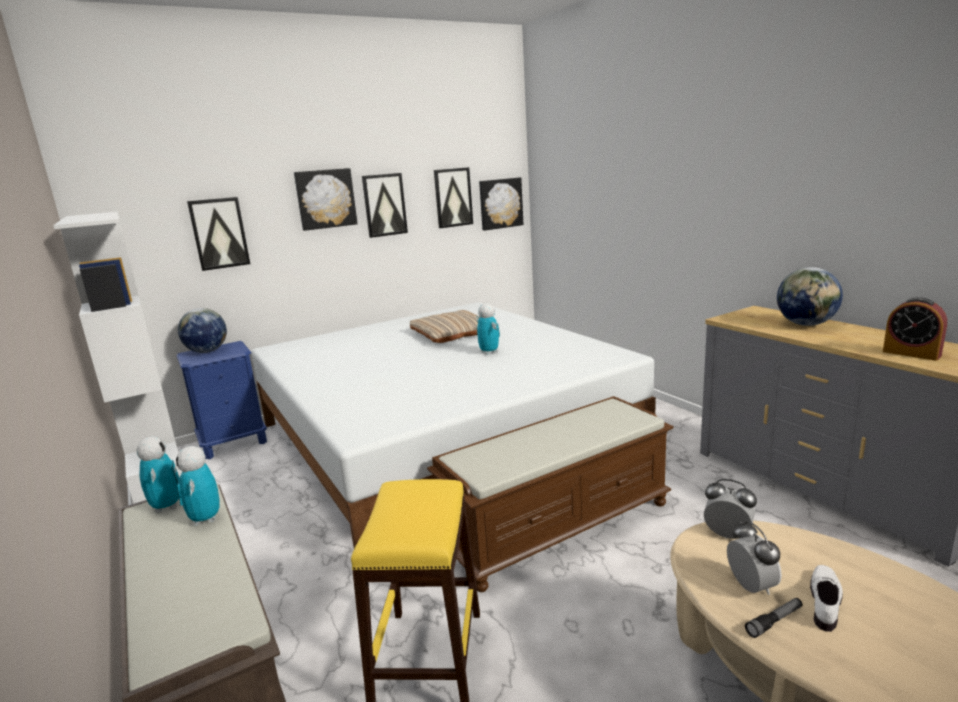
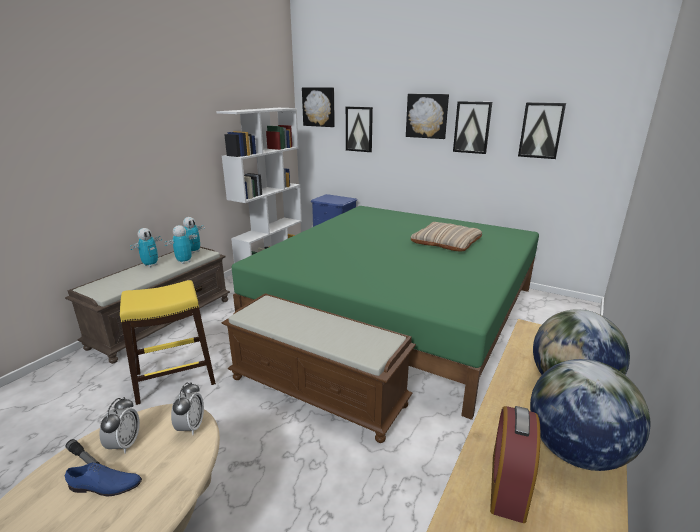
camera: 60 degrees right, 5 degrees up
globe [178,308,227,353] -> globe moved to [530,359,651,471]
white bed [251,302,656,548] -> green bed [232,206,539,420]
toy robot [476,303,500,355] -> toy robot moved to [130,228,162,267]
picture [479,177,523,231] -> picture moved to [302,87,335,127]
alarm clock [727,521,782,595] -> alarm clock turned 45 degrees counterclockwise [99,397,140,454]
white shoe [810,565,843,632] -> blue shoe [65,462,142,496]

